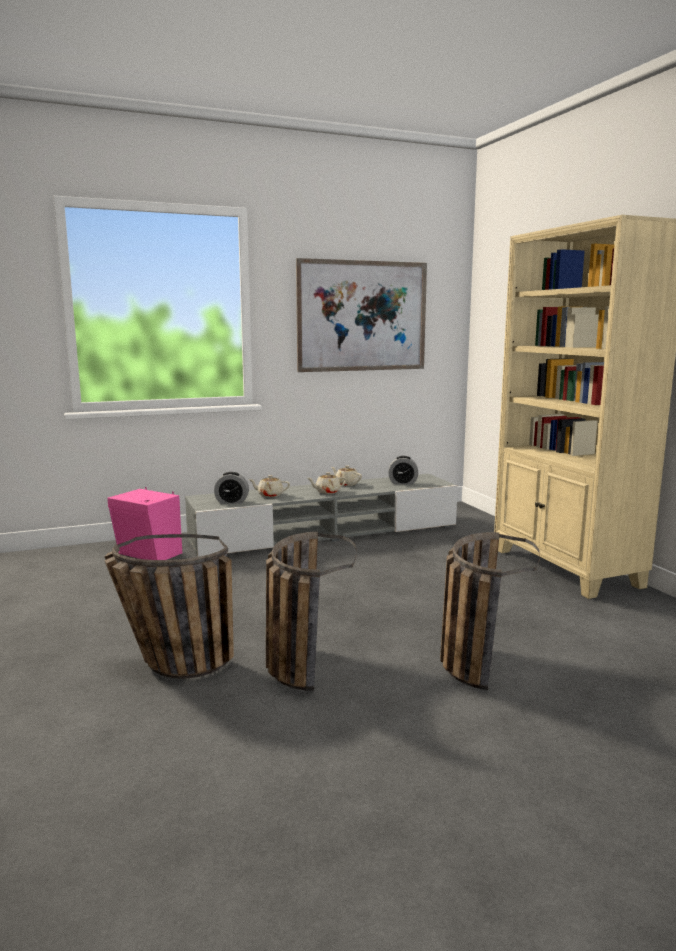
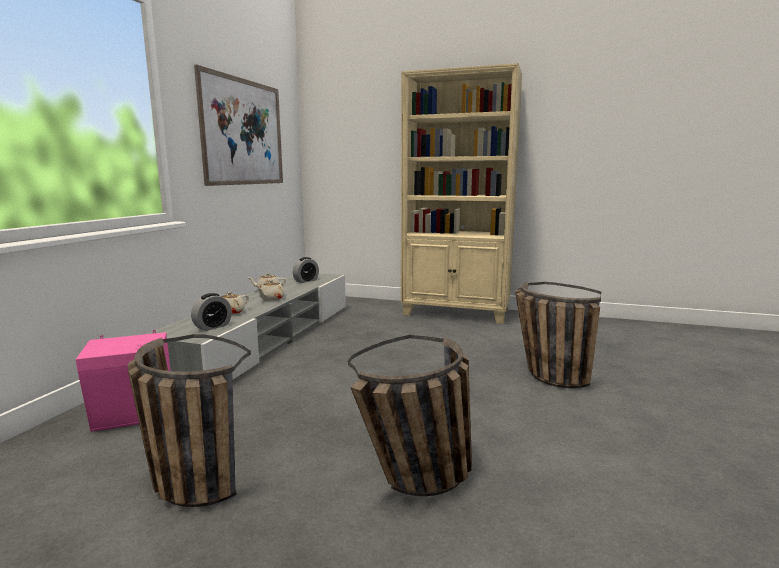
camera: 50 degrees left, 0 degrees up
basket [266,532,356,691] -> basket moved to [127,334,251,507]

